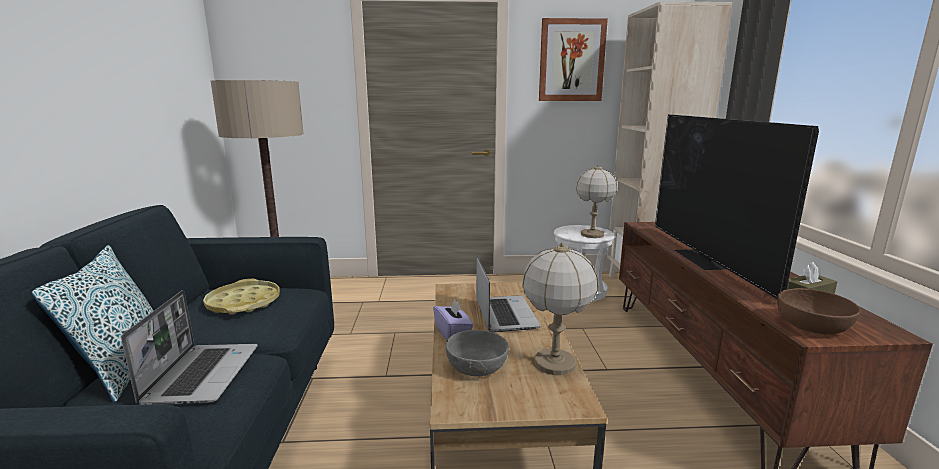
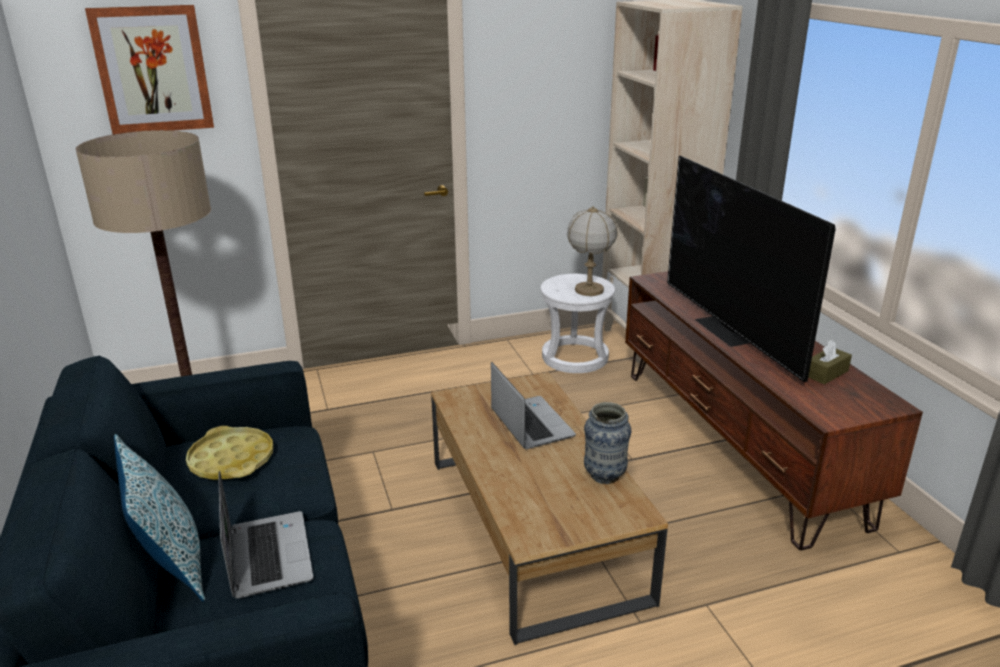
camera: 15 degrees left, 10 degrees up
purple tissue box [433,299,473,340] -> none
grey bowl [446,330,509,376] -> none
table lamp [522,243,598,375] -> vase [584,402,631,484]
picture [539,18,608,101] -> picture moved to [85,5,214,135]
brown bowl [777,288,861,334] -> none

